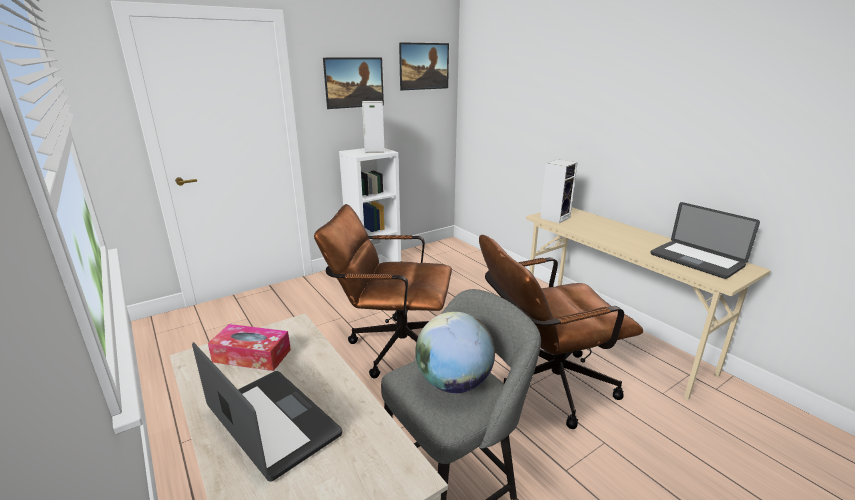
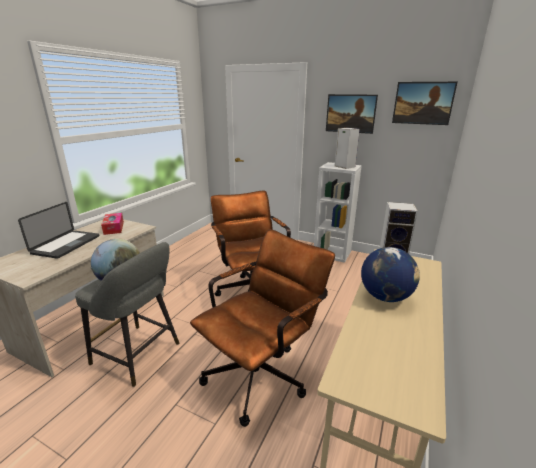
camera: 60 degrees right, 0 degrees up
brown office chair [479,235,643,429] -> brown office chair turned 90 degrees clockwise [190,229,335,427]
laptop [650,202,760,279] -> none
none -> globe [361,247,420,302]

